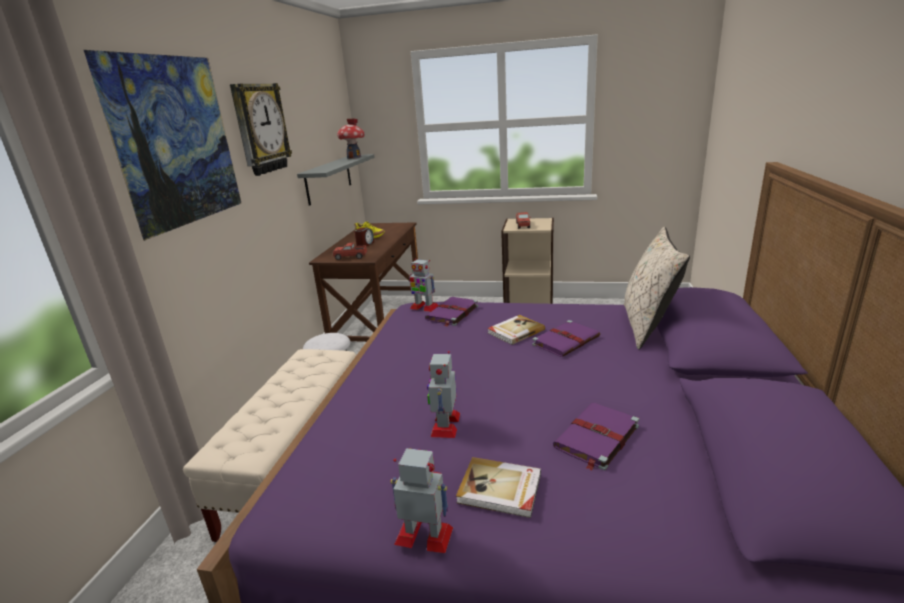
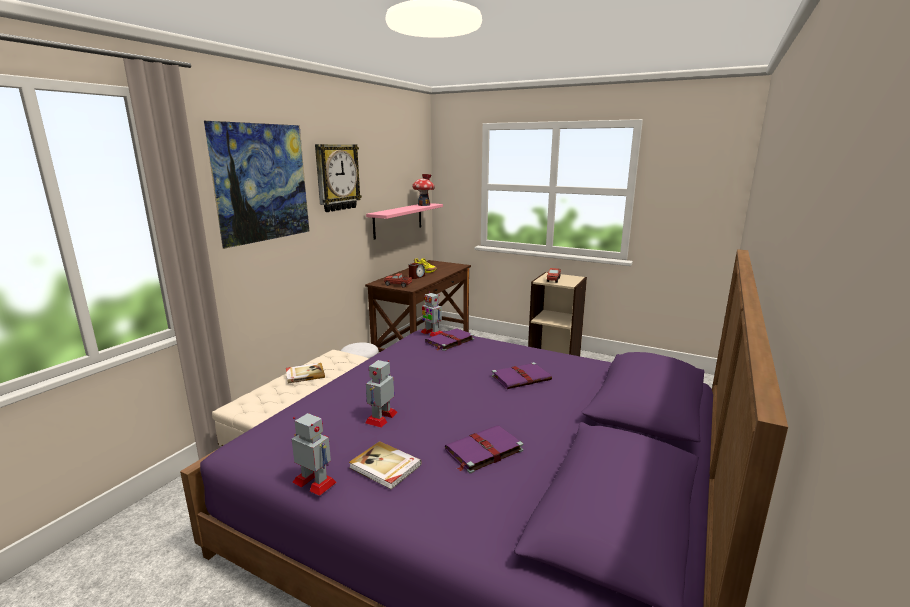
camera: 15 degrees right, 5 degrees down
grey shelf [297,154,375,206] -> pink shelf [366,203,443,240]
book [487,315,545,345] -> book moved to [286,363,325,383]
beige pillow [624,227,690,350] -> none

